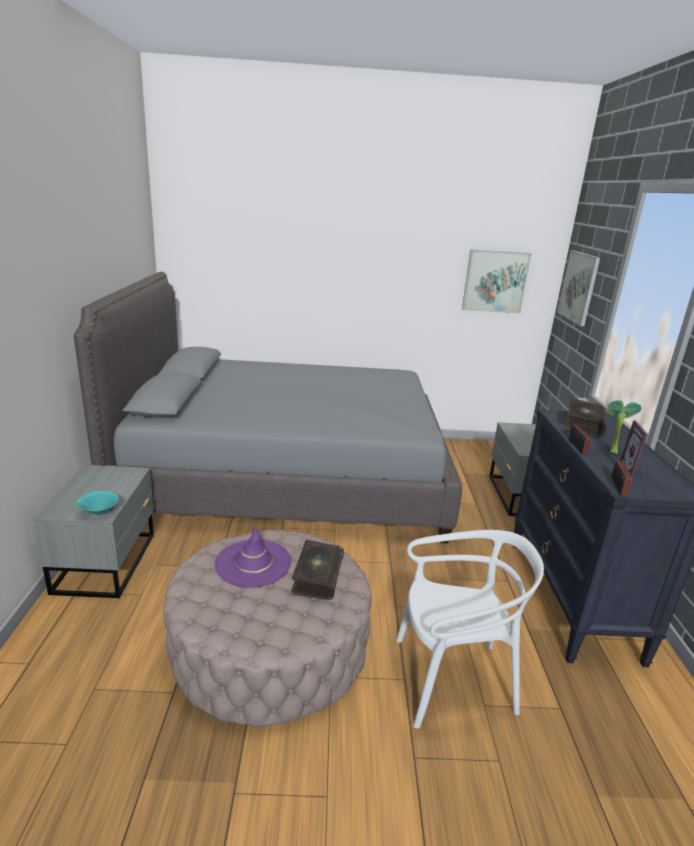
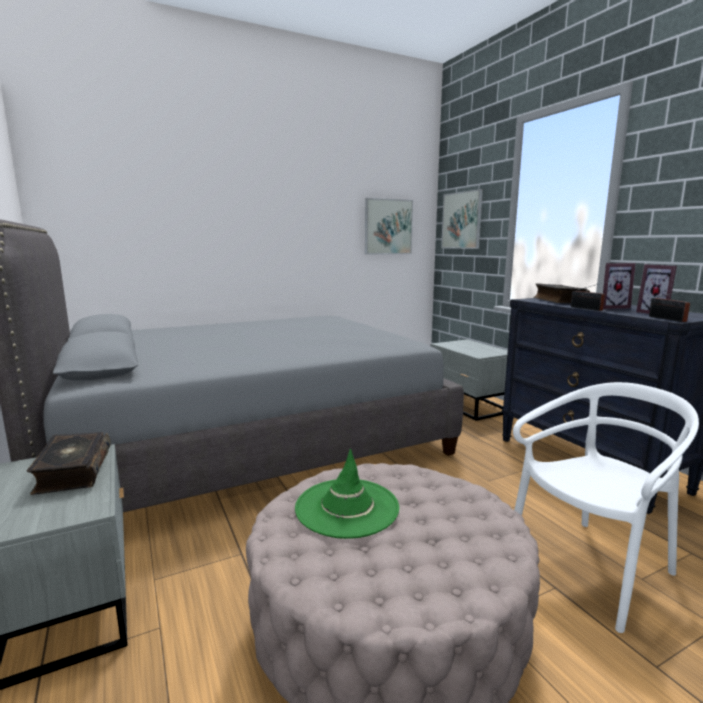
camera: 25 degrees left, 10 degrees down
turquoise bowl [76,491,119,515] -> none
purple hat [214,525,291,588] -> green hat [295,449,399,539]
book [291,540,344,600] -> book moved to [27,432,111,495]
potted plant [607,400,642,454] -> picture frame [603,263,636,309]

